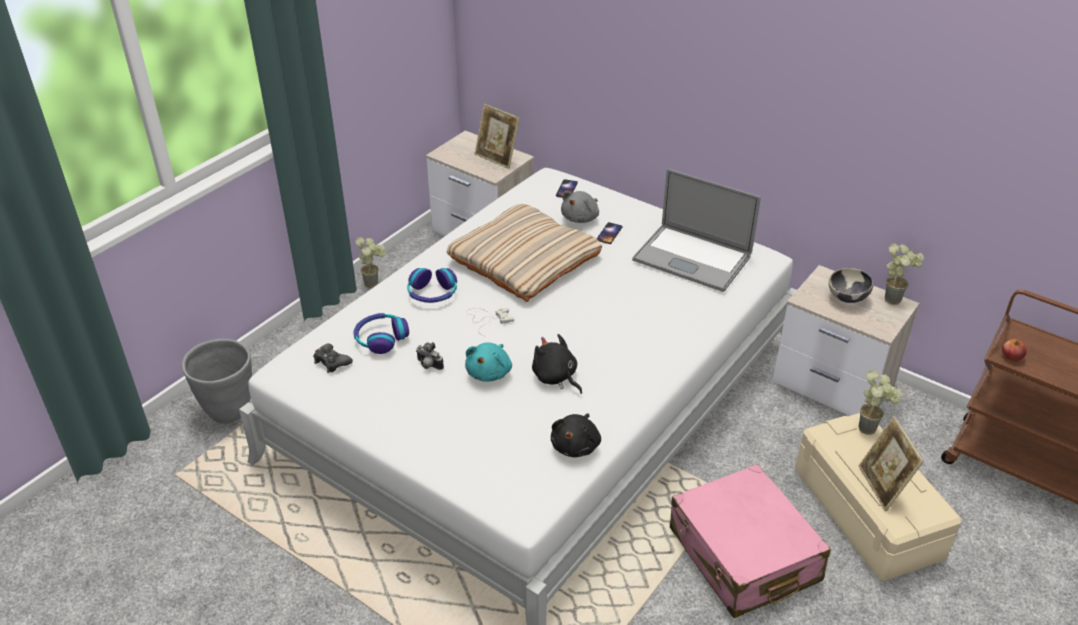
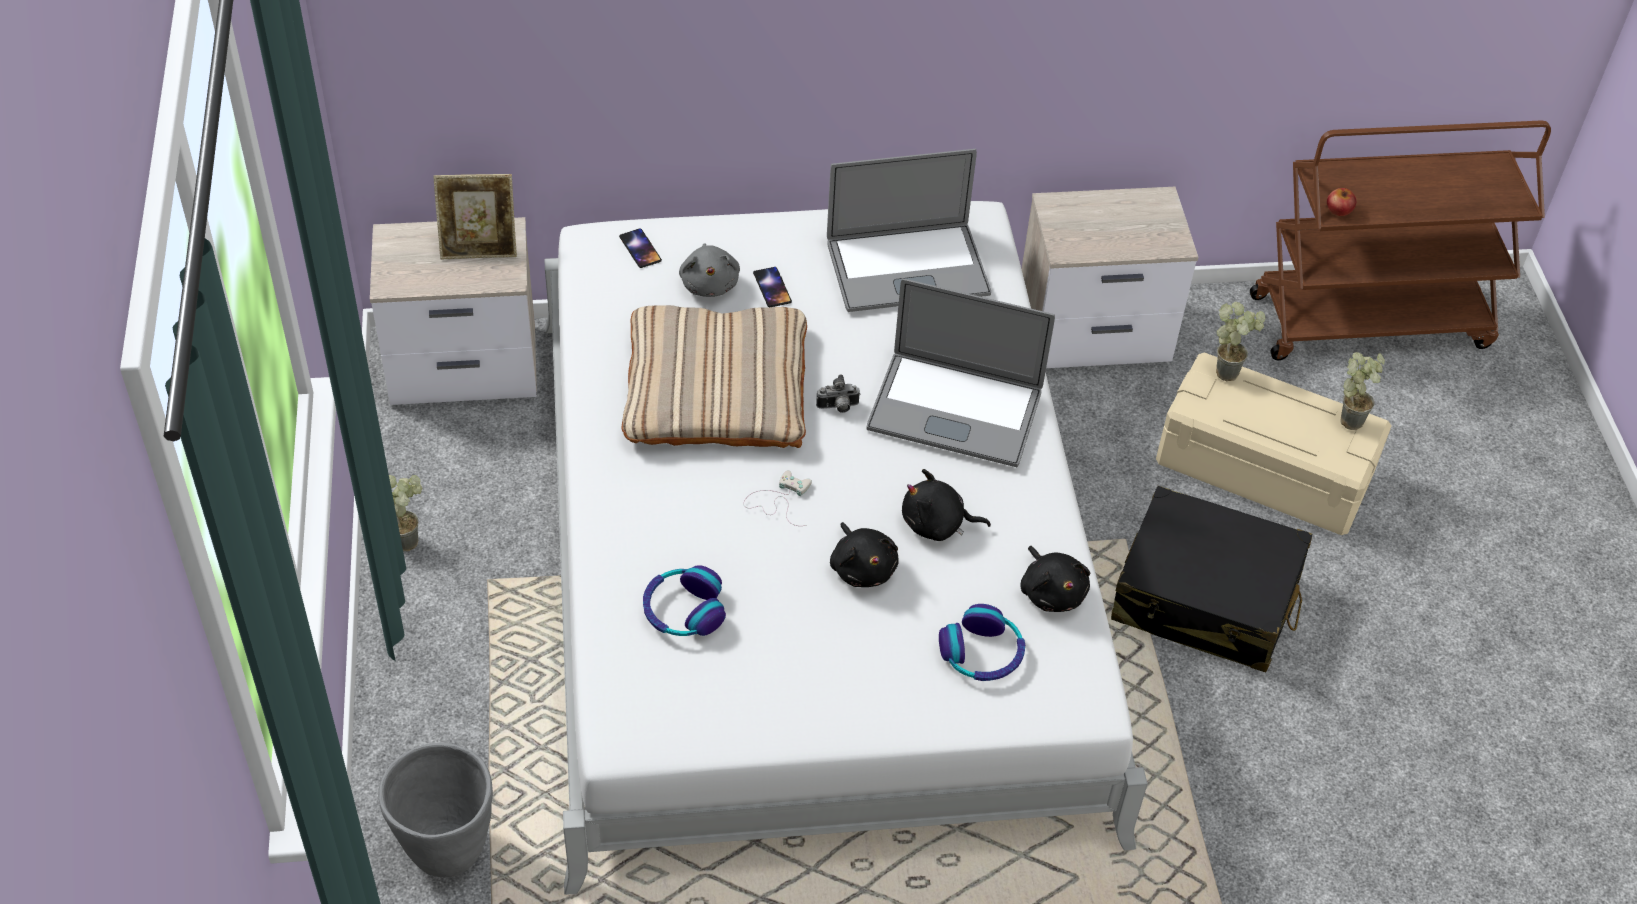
camera: 45 degrees left, 10 degrees up
black game controller [313,343,353,373] -> none
headphones [407,268,457,303] -> headphones moved to [939,604,1025,681]
camera [416,342,444,370] -> camera moved to [816,375,861,413]
turquoise plush toy [465,342,512,382] -> black plush toy [830,522,899,587]
pink suitcase [670,464,831,618] -> black suitcase [1111,486,1312,672]
bowl [829,268,873,303] -> none
picture frame [859,416,924,511] -> none
potted plant [885,243,924,305] -> potted plant moved to [1340,352,1385,430]
none -> laptop [866,278,1055,467]

